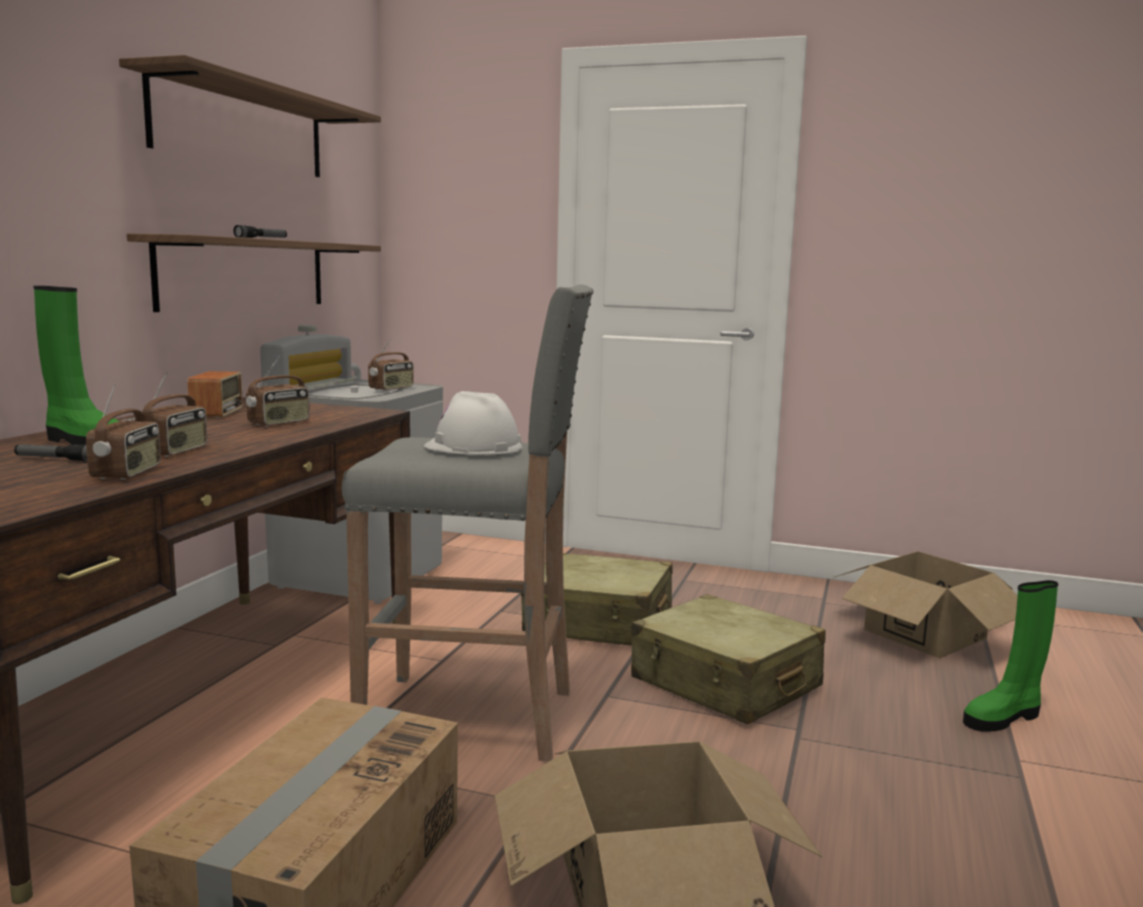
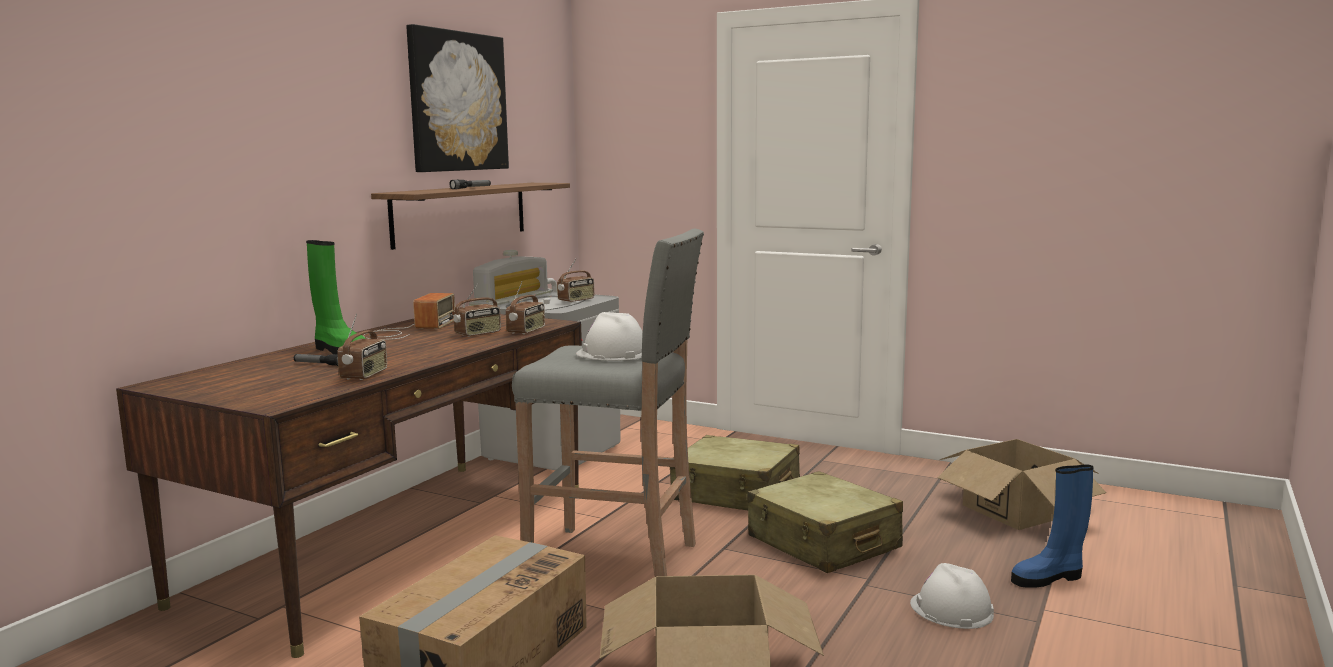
camera: 10 degrees right, 0 degrees up
shelf [119,55,381,177] -> picture [406,24,509,172]
radio [142,371,207,457] -> radio moved to [506,281,545,334]
green boot [963,580,1058,732] -> blue boot [1011,465,1094,588]
none -> white hard hat [910,563,994,629]

